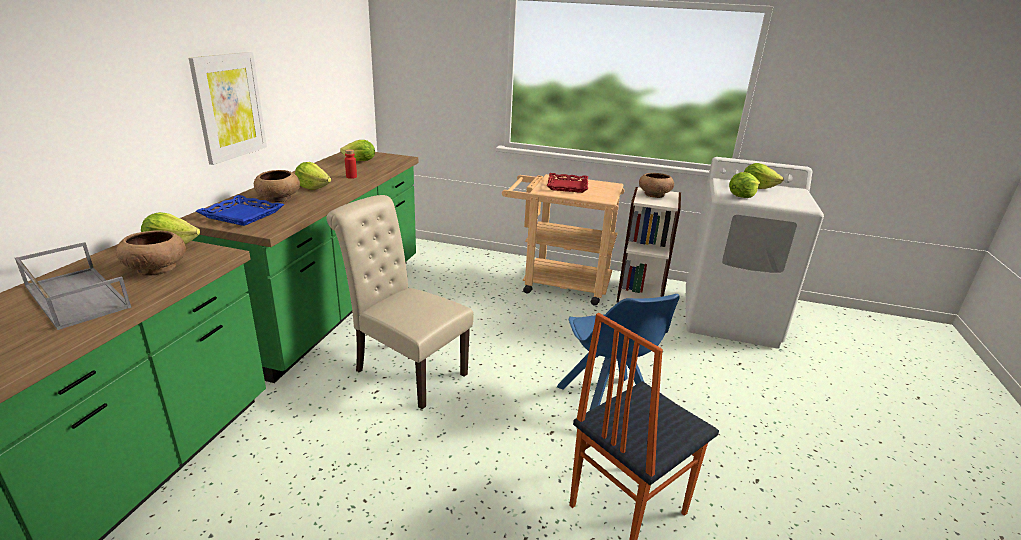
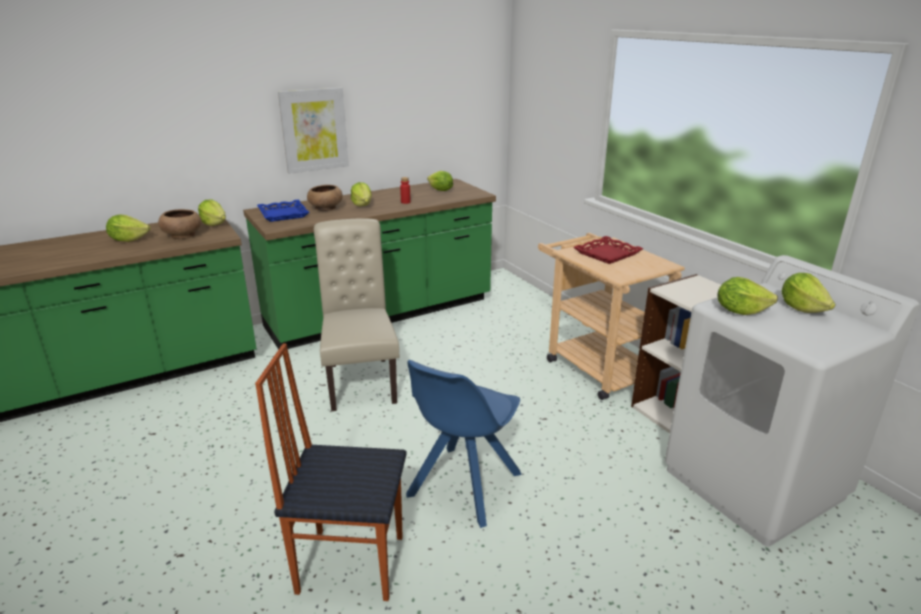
camera: 45 degrees right, 0 degrees up
grey tray [15,242,131,330] -> lettuce [106,214,150,242]
brown bowl [639,173,674,198] -> none

